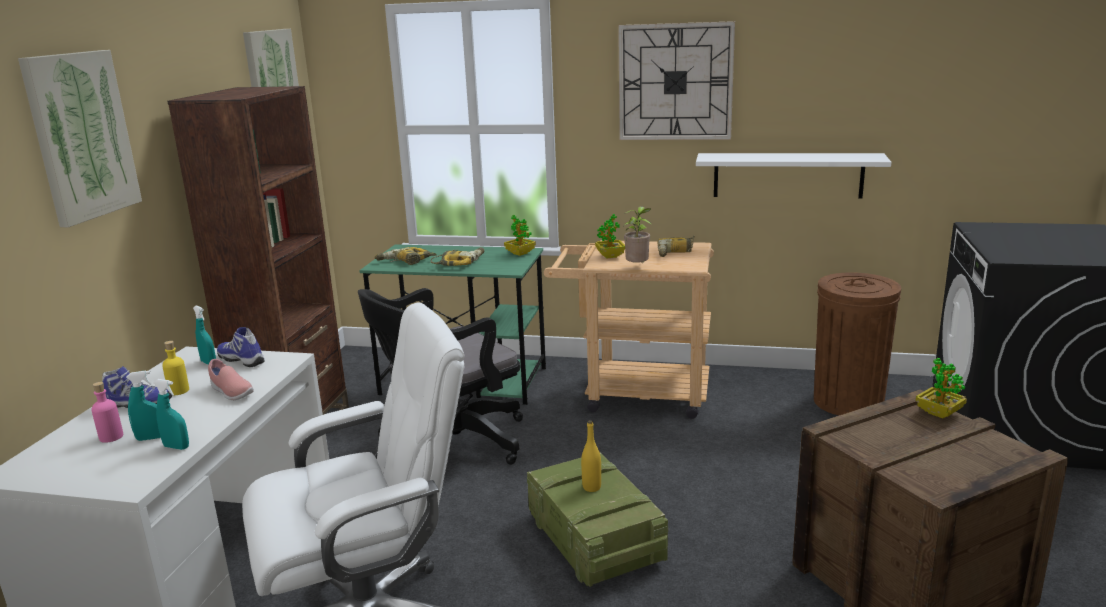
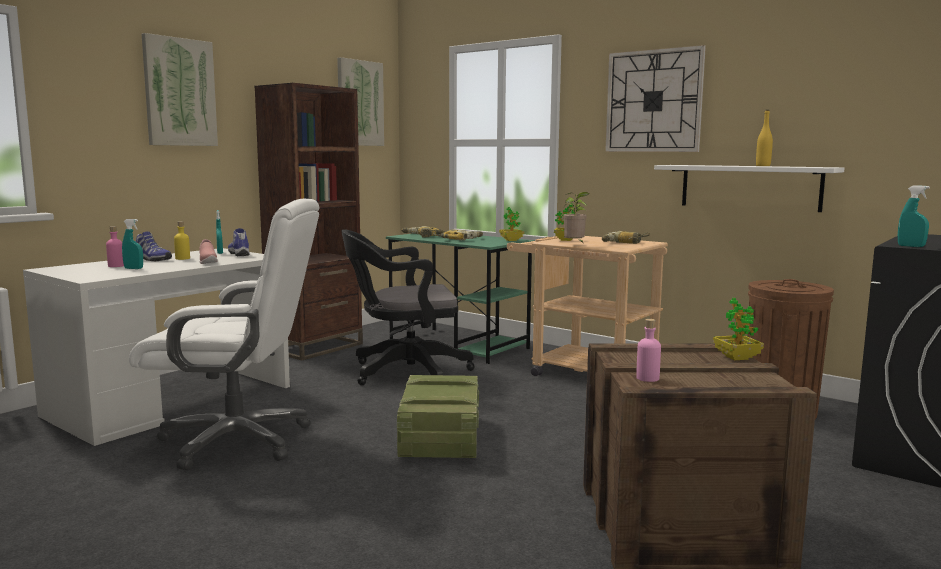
camera: 25 degrees right, 10 degrees down
turquoise spray bottle [154,379,189,450] -> turquoise spray bottle moved to [898,186,930,247]
yellow bottle [581,420,601,492] -> yellow bottle moved to [756,110,773,166]
none -> pink bottle [636,319,661,382]

